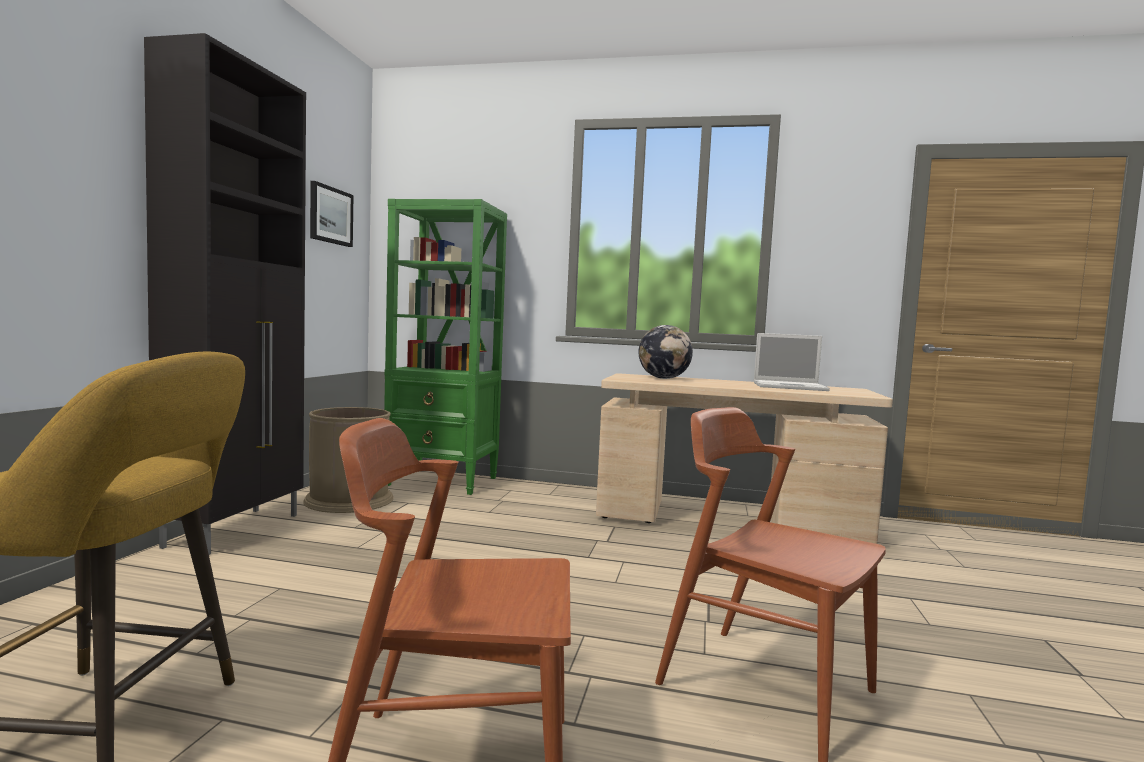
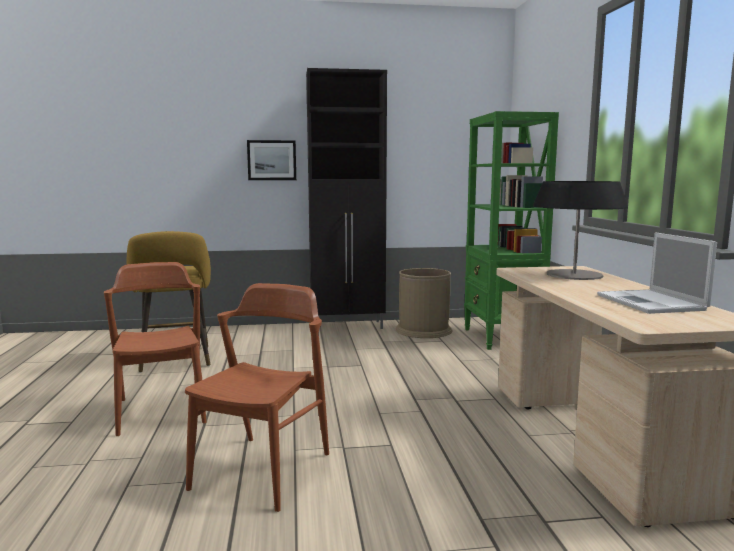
camera: 70 degrees right, 5 degrees up
picture [310,181,353,247] -> picture moved to [247,140,296,180]
globe [639,325,693,379] -> table lamp [533,181,628,280]

